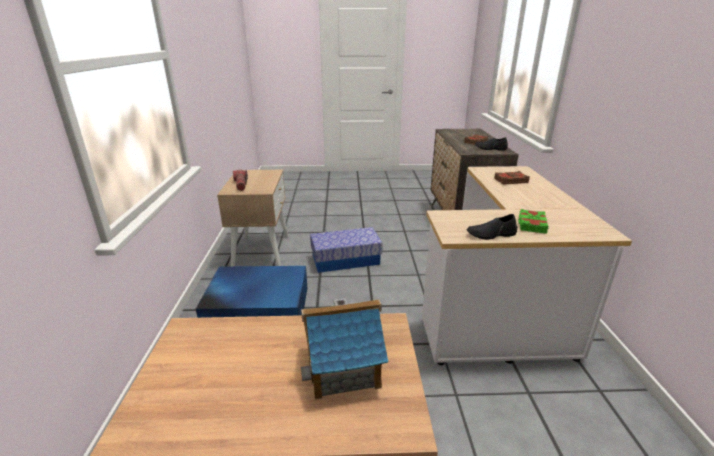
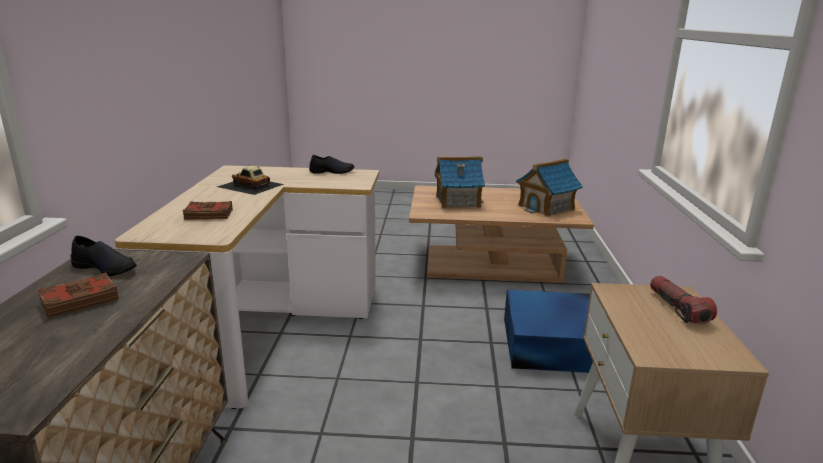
camera: 175 degrees left, 5 degrees down
storage box [310,227,383,273] -> none
green book [518,209,548,234] -> none
none -> toy car [217,166,284,195]
none -> toy house [516,159,583,217]

